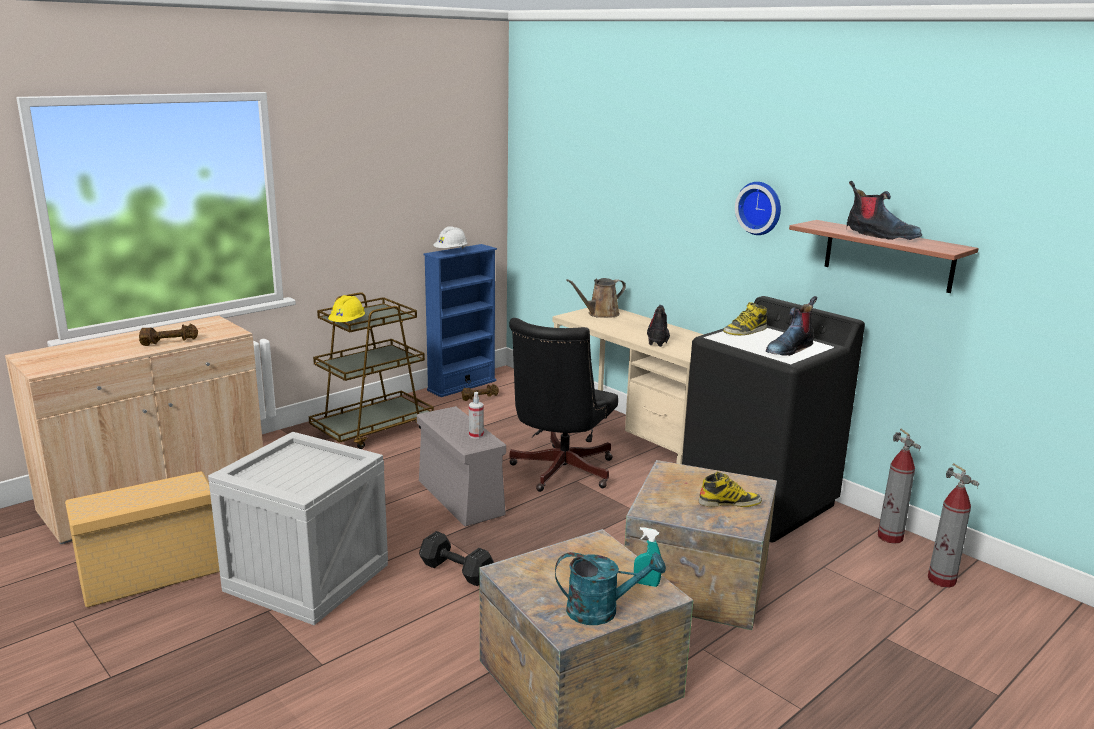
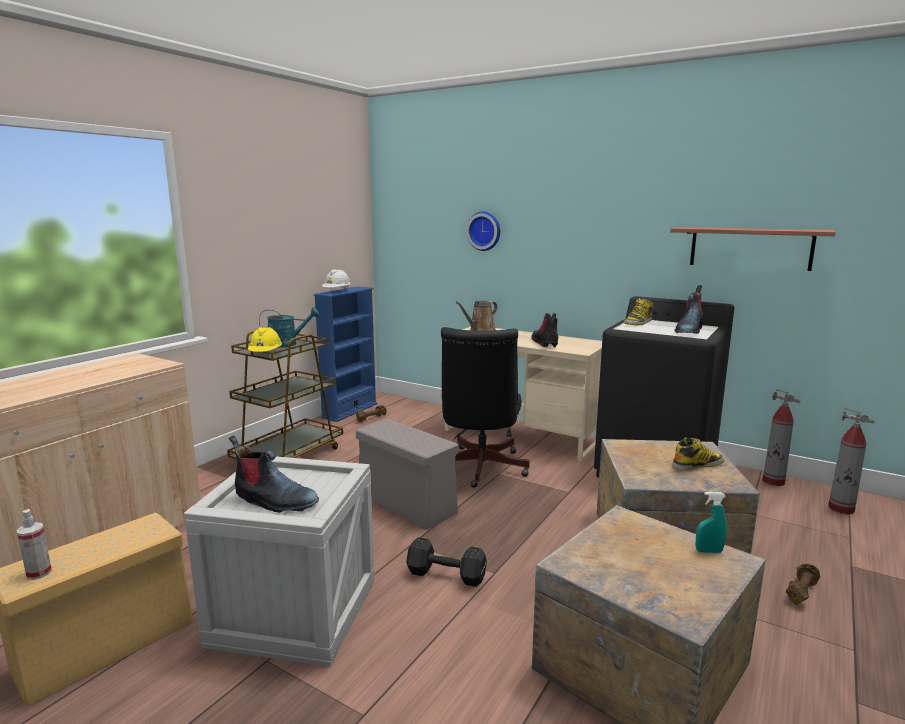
camera: 15 degrees left, 5 degrees down
brown dumbbell [139,324,198,346] -> brown dumbbell moved to [786,564,820,605]
spray bottle [469,392,484,439] -> spray bottle moved to [17,509,52,580]
turquoise watering can [555,552,666,625] -> turquoise watering can moved to [259,307,320,348]
wall clock [735,182,781,235] -> wall clock moved to [466,211,500,251]
boot [847,181,922,240] -> boot moved to [229,435,319,513]

